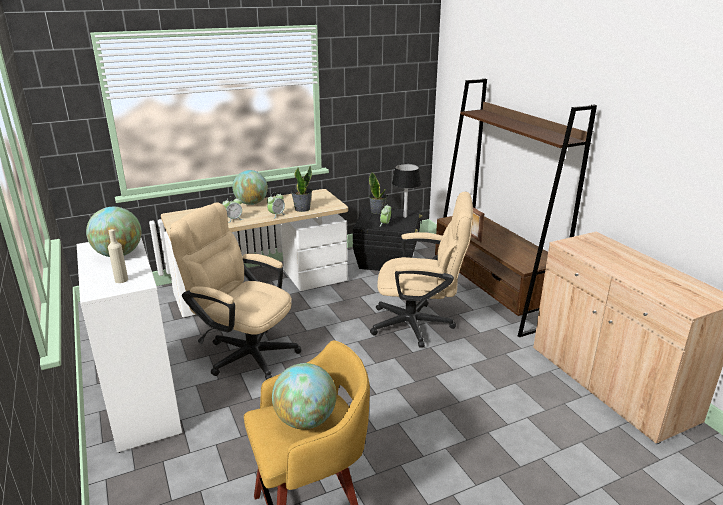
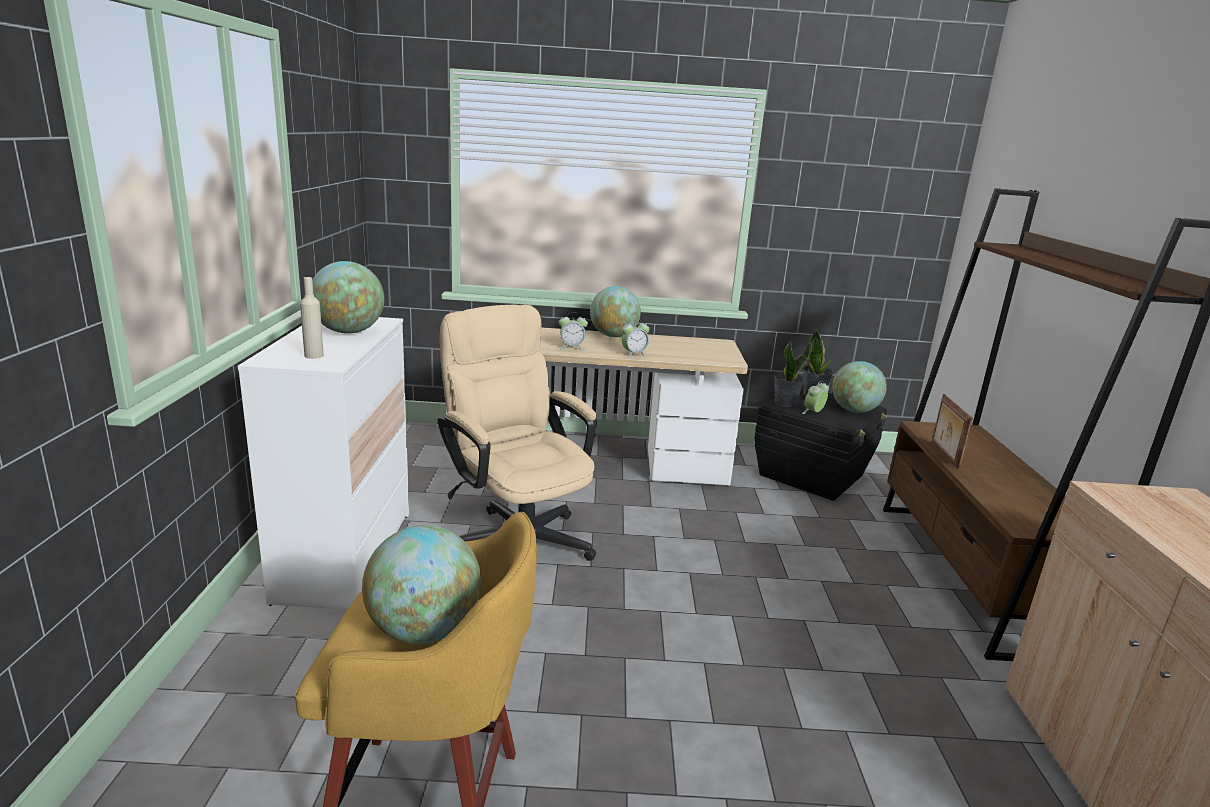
camera: 25 degrees right, 5 degrees down
potted plant [291,166,312,212] -> potted plant moved to [774,341,810,407]
beige office chair [370,192,473,348] -> none
black table lamp [392,164,421,218] -> globe [832,361,887,413]

